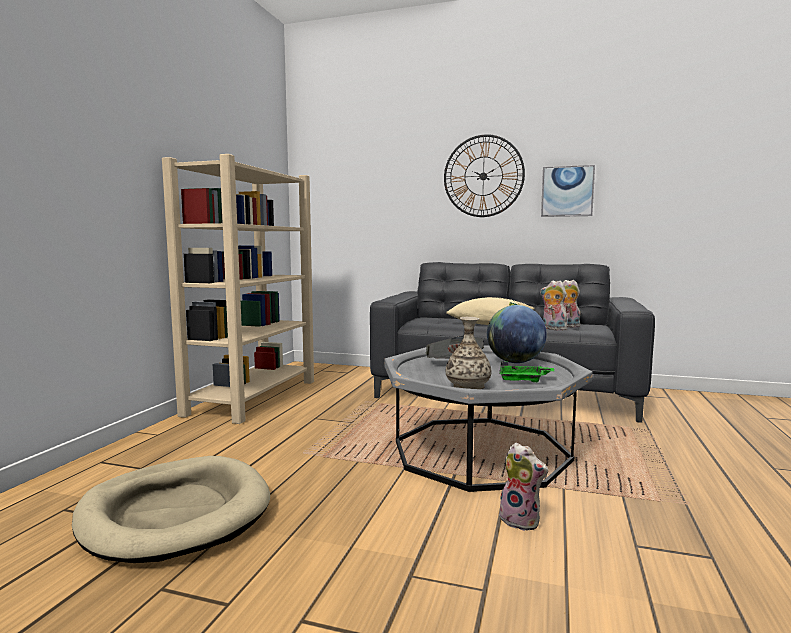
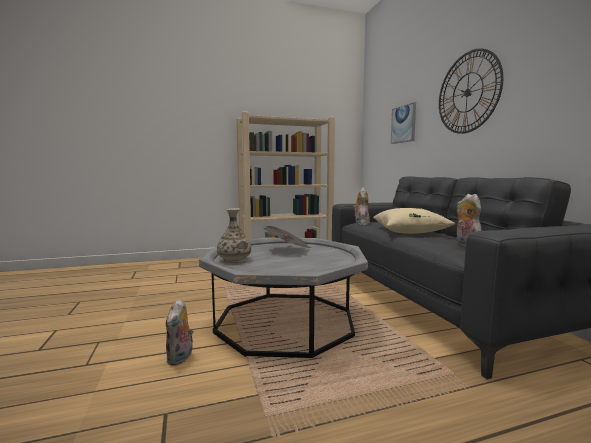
camera: 55 degrees right, 0 degrees up
beige dog bed [72,456,270,563] -> none
globe [487,305,547,363] -> none
green tray [499,361,554,382] -> none
plush toy [540,280,569,331] -> plush toy moved to [353,188,370,226]
picture [541,165,595,217] -> picture moved to [391,102,416,144]

